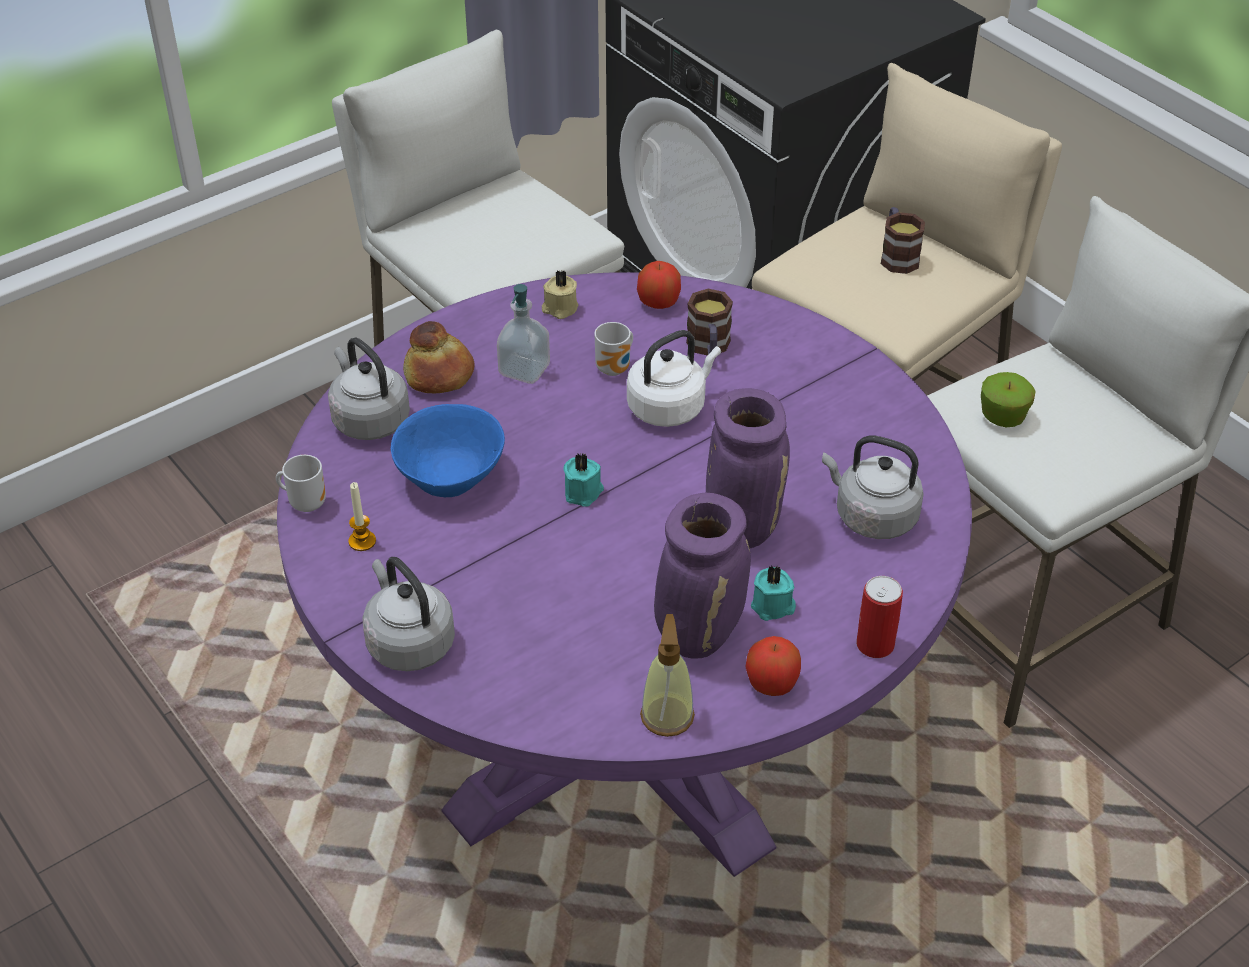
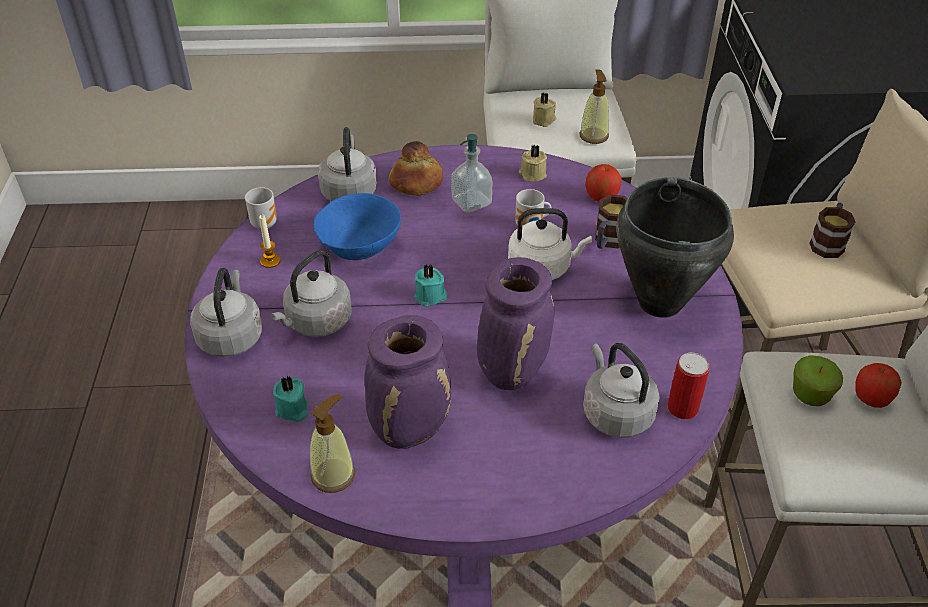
camera: 35 degrees right, 0 degrees up
apple [745,636,801,696] -> apple moved to [855,363,902,408]
turquoise candle [751,565,796,621] -> turquoise candle moved to [273,376,308,422]
can [856,576,903,658] -> can moved to [667,352,710,419]
none -> grey kettle [271,250,352,337]
none -> beige candle [533,93,557,127]
none -> soap dispenser [580,69,609,144]
none -> black cooking pot [616,177,734,318]

